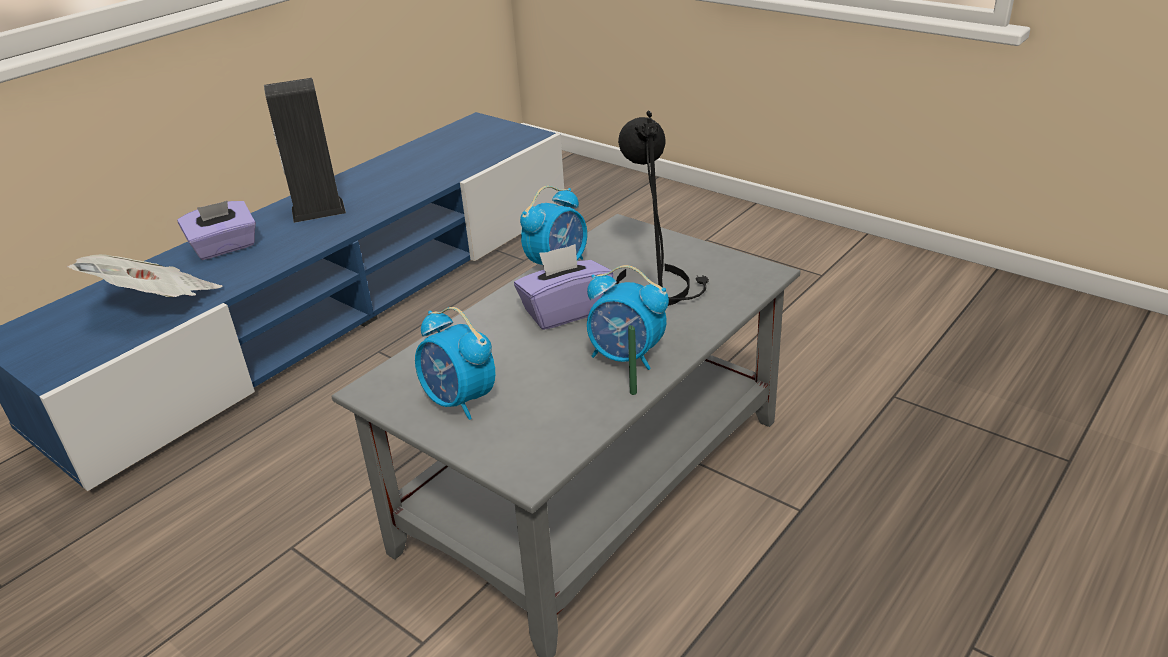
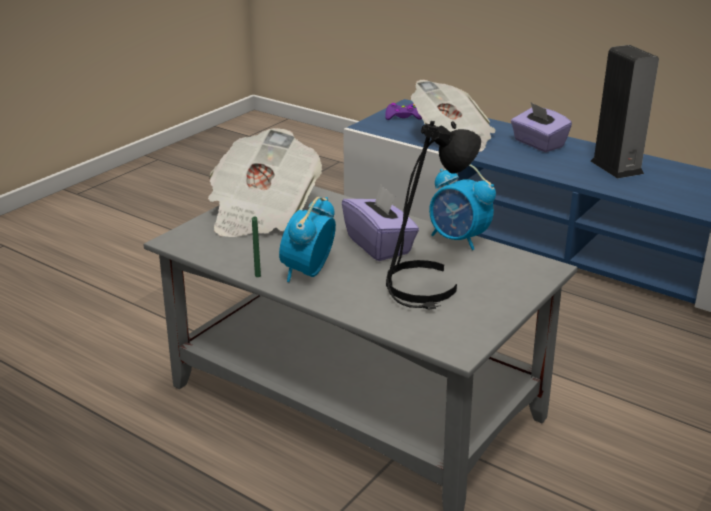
camera: 85 degrees right, 5 degrees down
alarm clock [415,307,496,420] -> newspaper [208,128,322,237]
none -> purple game controller [385,103,422,120]

